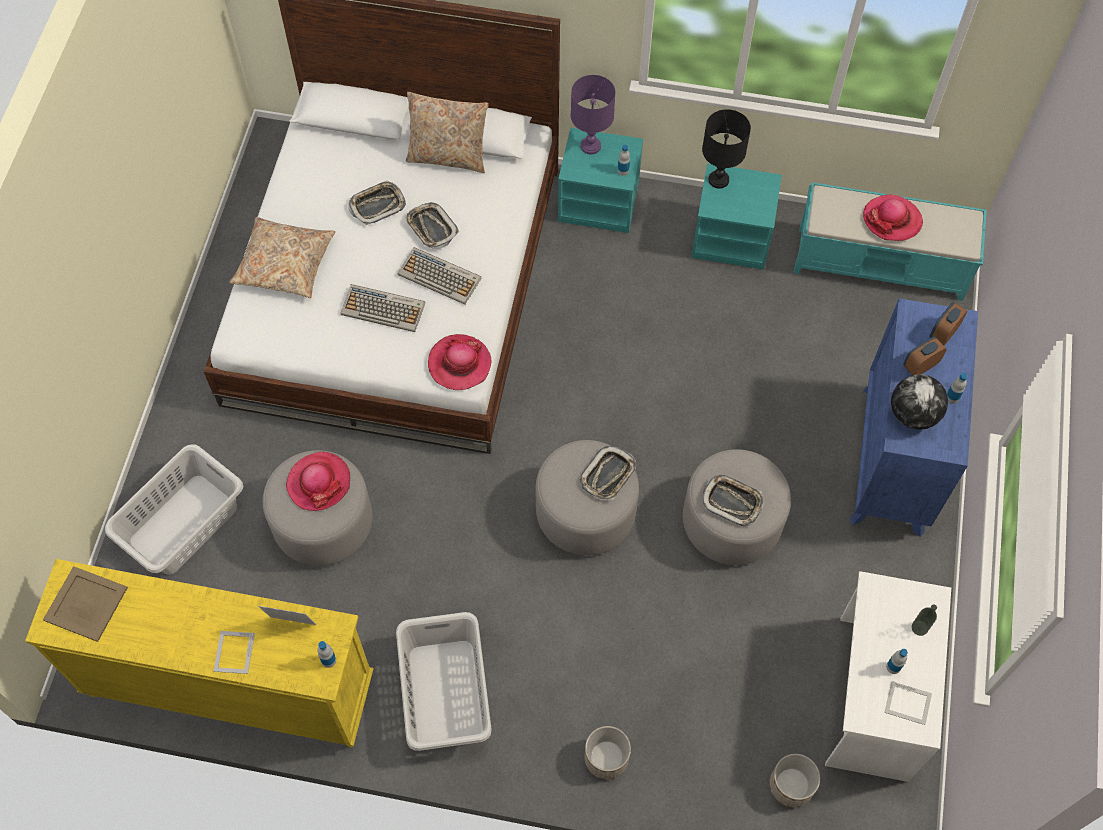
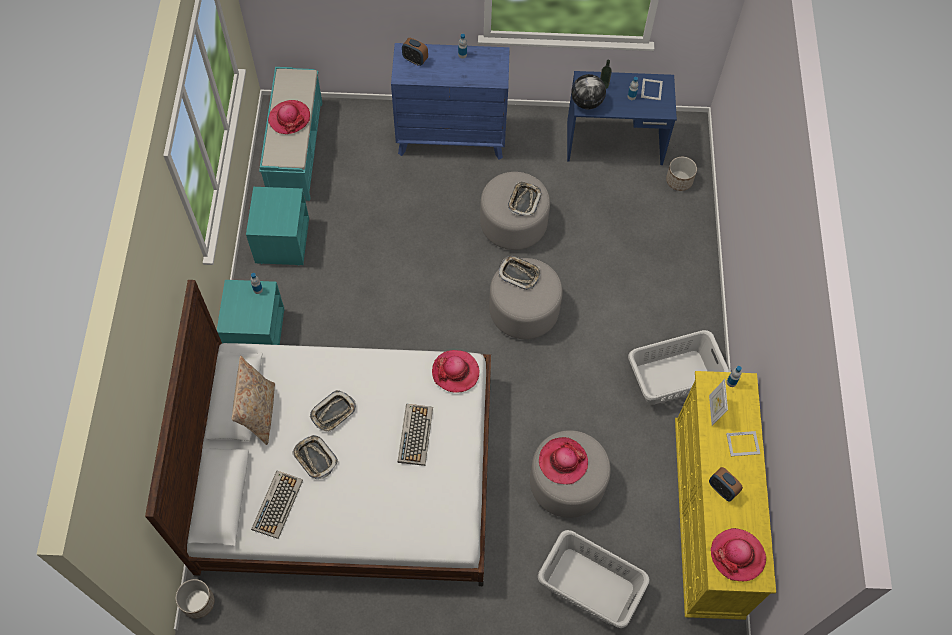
camera: 100 degrees left, 0 degrees up
beige tray [43,566,128,642] -> hat [711,528,766,581]
beige pillow [230,217,335,298] -> none
keyboard [398,247,481,305] -> keyboard moved to [251,470,303,539]
purple table lamp [571,75,615,154] -> none
planter [584,726,631,780] -> planter moved to [176,579,215,619]
black table lamp [702,109,751,189] -> none
white desk [825,571,951,782] -> blue desk [567,71,677,165]
globe [891,374,948,430] -> globe moved to [571,74,606,109]
alarm clock [903,336,947,375] -> alarm clock moved to [709,467,743,501]

